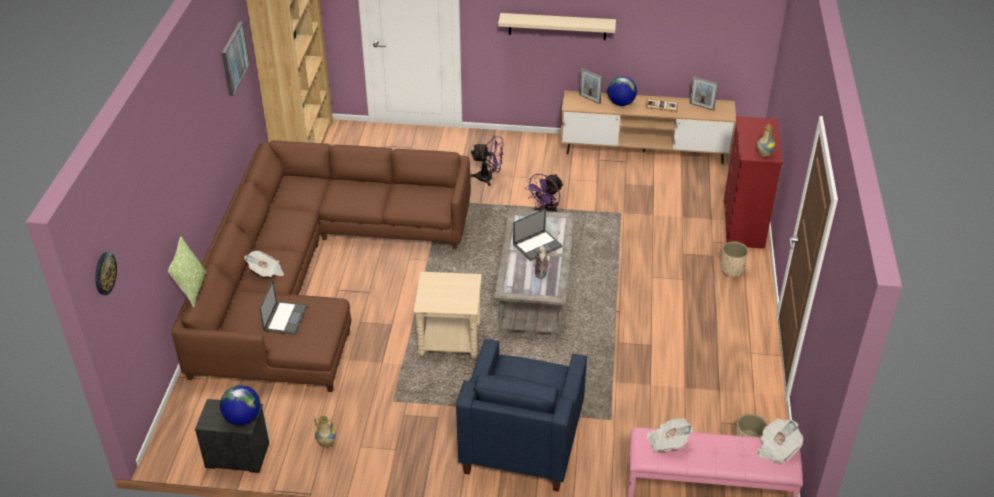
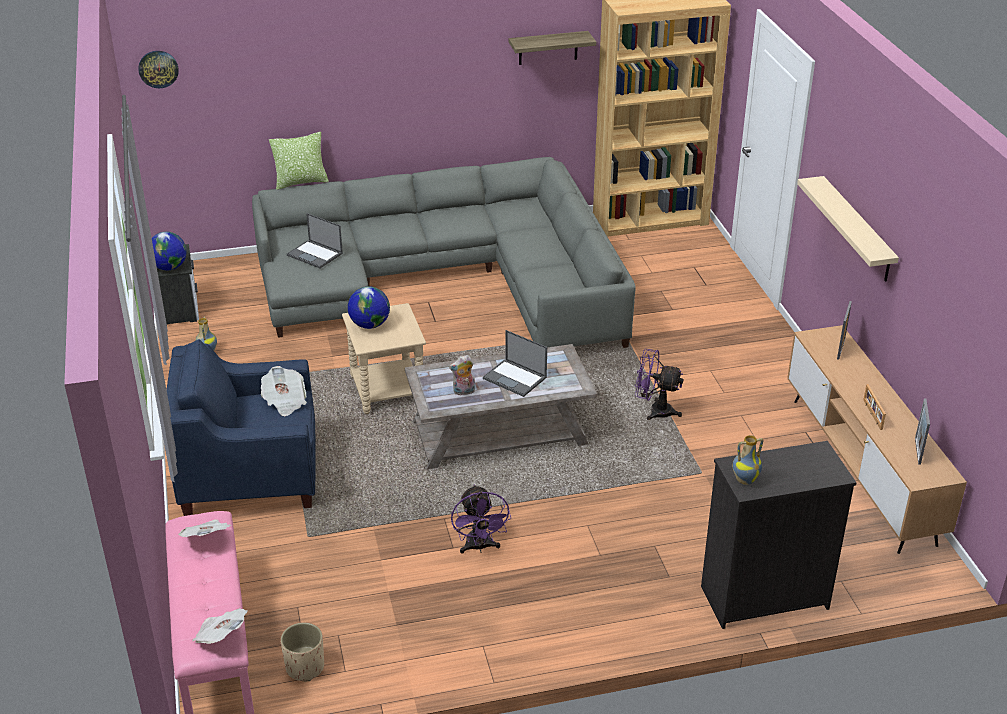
camera: 70 degrees right, 5 degrees down
brown sofa [171,140,471,392] -> grey sofa [252,157,636,348]
picture [222,22,250,96] -> shelf [509,31,596,65]
newspaper [244,251,284,277] -> newspaper moved to [261,366,307,416]
laptop [259,280,307,335] -> laptop turned 45 degrees clockwise [287,213,343,269]
purple fan [470,135,504,186] -> purple fan moved to [451,484,511,554]
globe [608,76,637,106] -> globe moved to [348,286,390,329]
beige planter [720,241,749,277] -> none
red dresser [723,116,783,249] -> black dresser [701,441,857,629]

